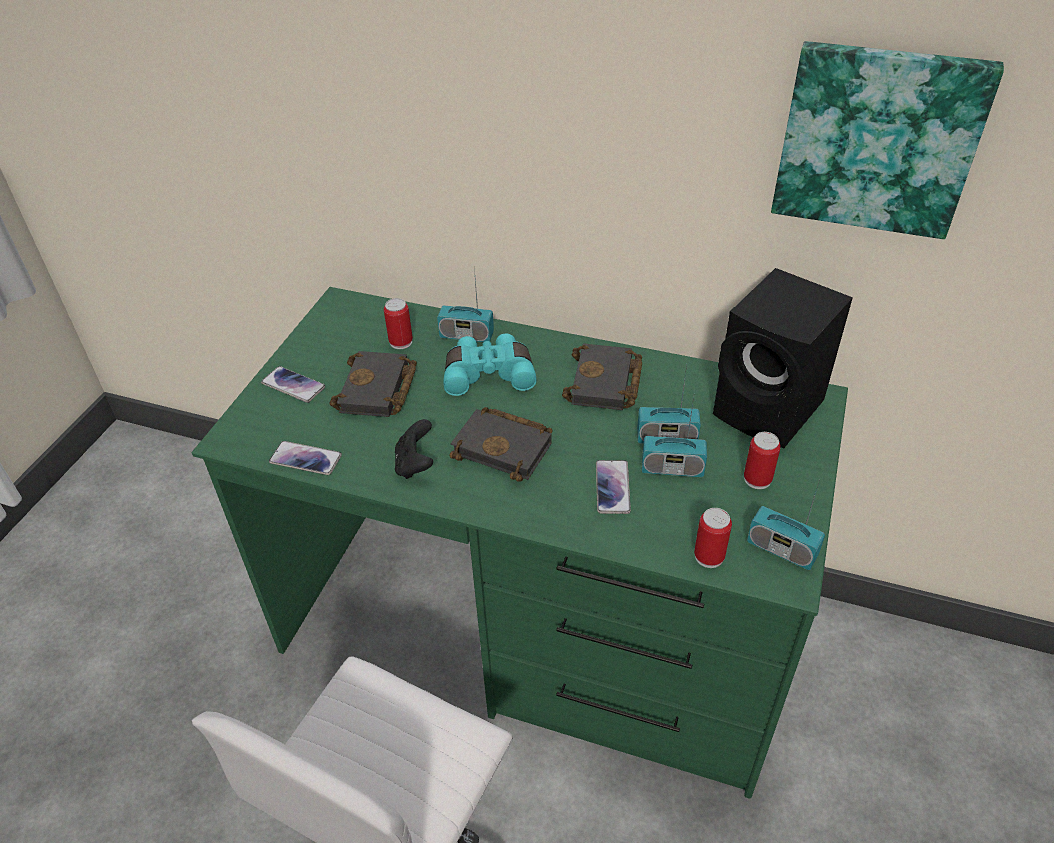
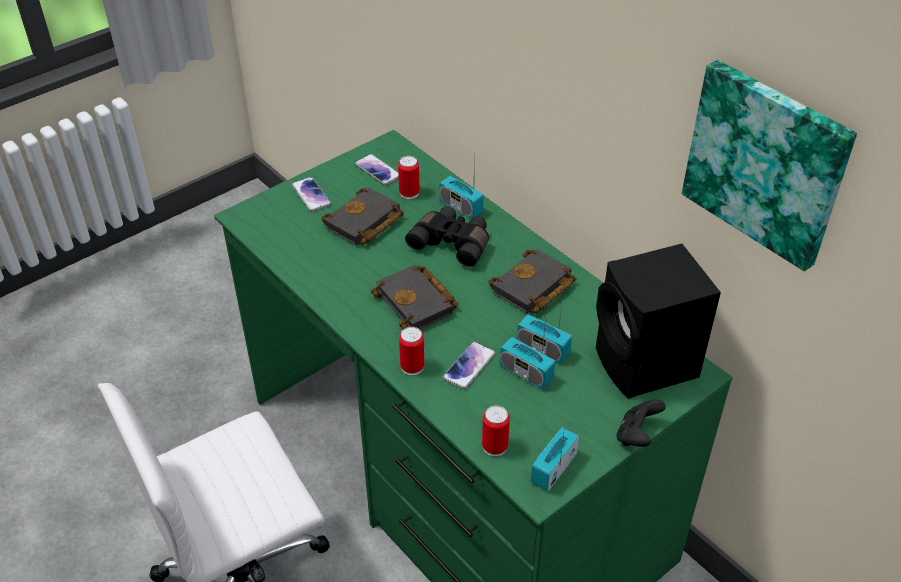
camera: 30 degrees right, 0 degrees up
phone [269,441,342,475] -> phone moved to [355,154,399,185]
black game controller [395,419,433,479] -> black game controller moved to [616,399,666,447]
turquoise binoculars [443,334,537,396] -> black binoculars [405,206,489,268]
can [744,432,781,489] -> can moved to [399,327,425,375]
radio [747,479,825,570] -> radio turned 60 degrees clockwise [531,427,579,491]

